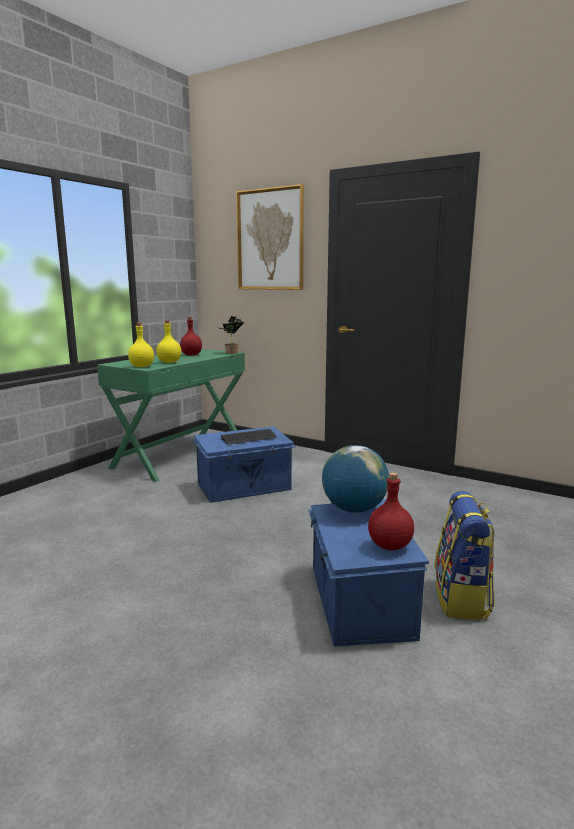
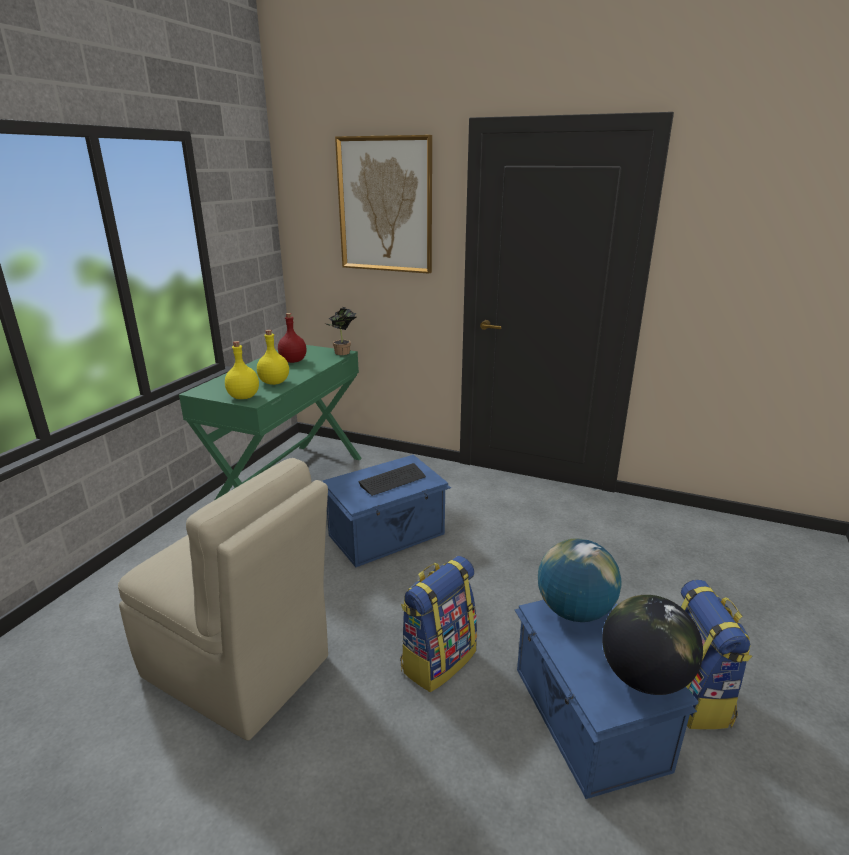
camera: 10 degrees left, 10 degrees up
red bottle [368,472,414,550] -> globe [602,595,703,695]
none -> beige chair [118,458,328,741]
none -> backpack [400,556,477,692]

